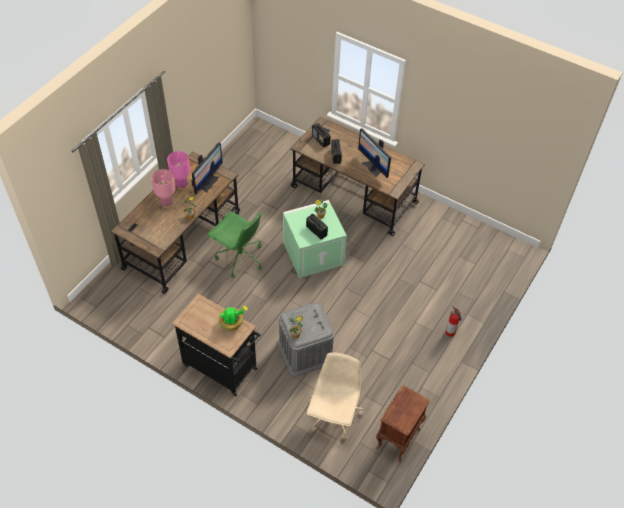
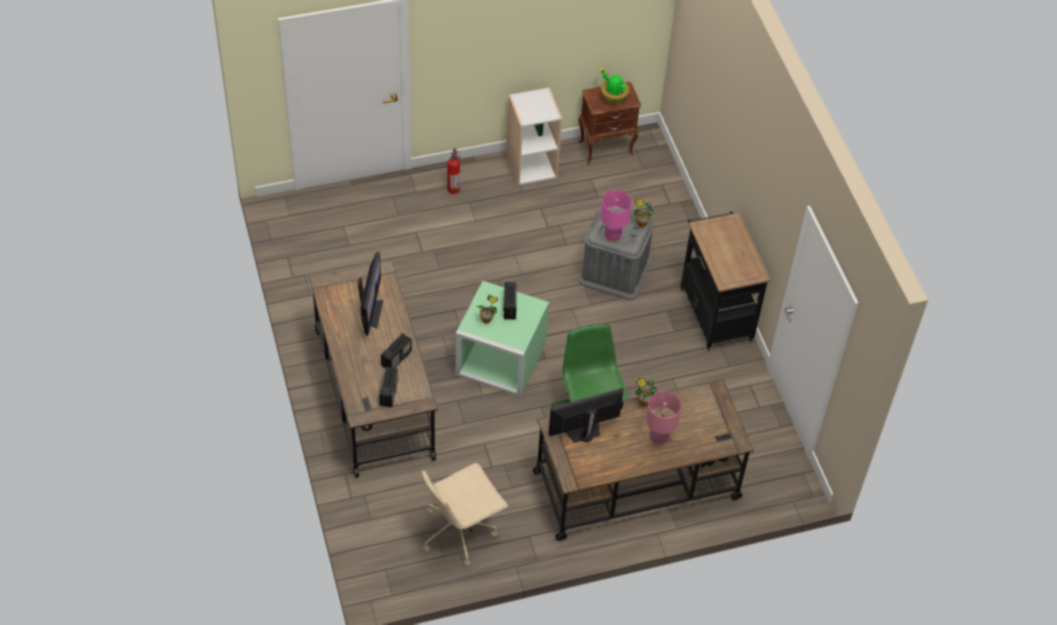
camera: 140 degrees left, 0 degrees up
pink table lamp [167,151,190,190] -> pink table lamp moved to [600,190,632,243]
potted plant [218,306,248,331] -> potted plant moved to [599,68,629,105]
beige office chair [307,352,364,440] -> beige office chair moved to [422,463,508,567]
none -> bookcase [506,88,562,185]

